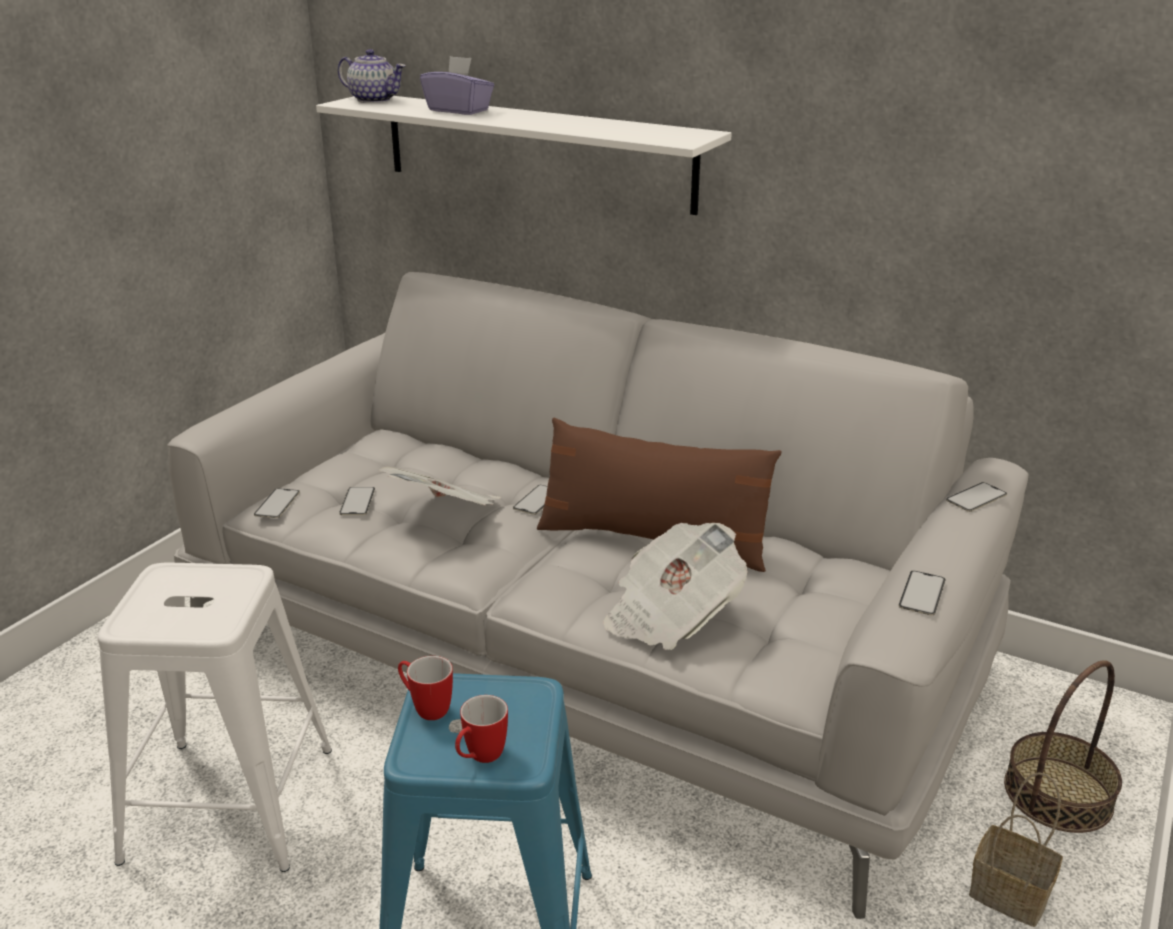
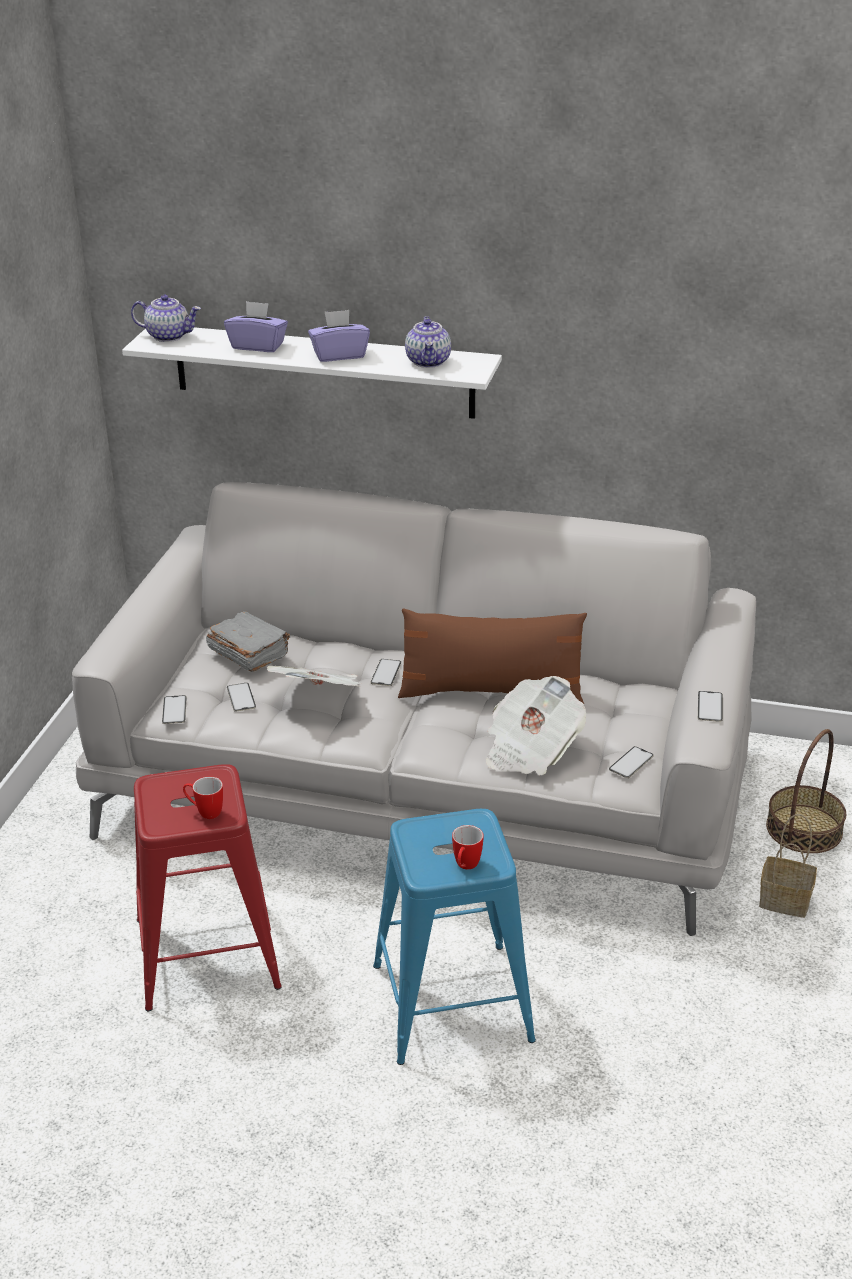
camera: 15 degrees left, 5 degrees up
white stool [98,562,332,872] -> red stool [134,764,282,1011]
mug [398,656,453,720] -> mug moved to [183,777,223,819]
phone [946,482,1007,512] -> phone moved to [609,746,654,778]
none -> grey book [206,611,290,672]
none -> purple tissue box [308,310,370,362]
none -> teapot [405,316,451,368]

